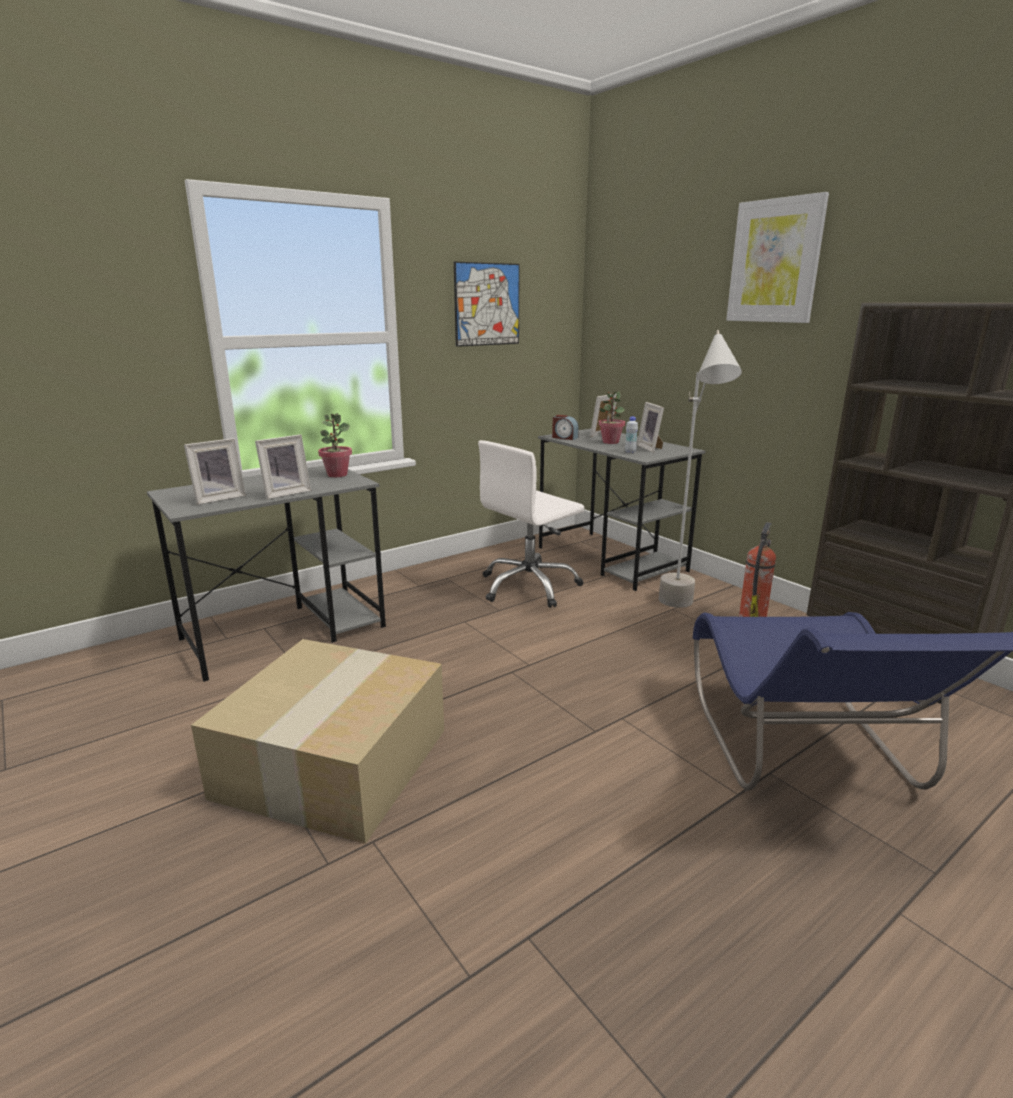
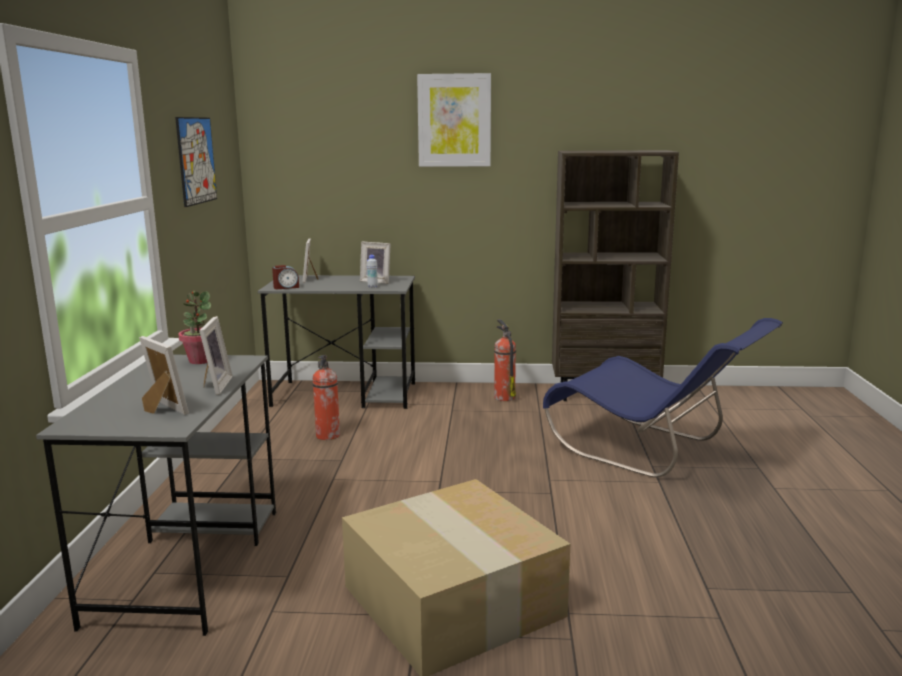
camera: 50 degrees left, 5 degrees down
picture frame [184,438,246,505] -> picture frame turned 45 degrees counterclockwise [139,336,189,415]
white office chair [478,440,584,608] -> fire extinguisher [313,355,340,440]
potted plant [599,391,625,444] -> none
grey floor lamp [659,330,742,608] -> none

